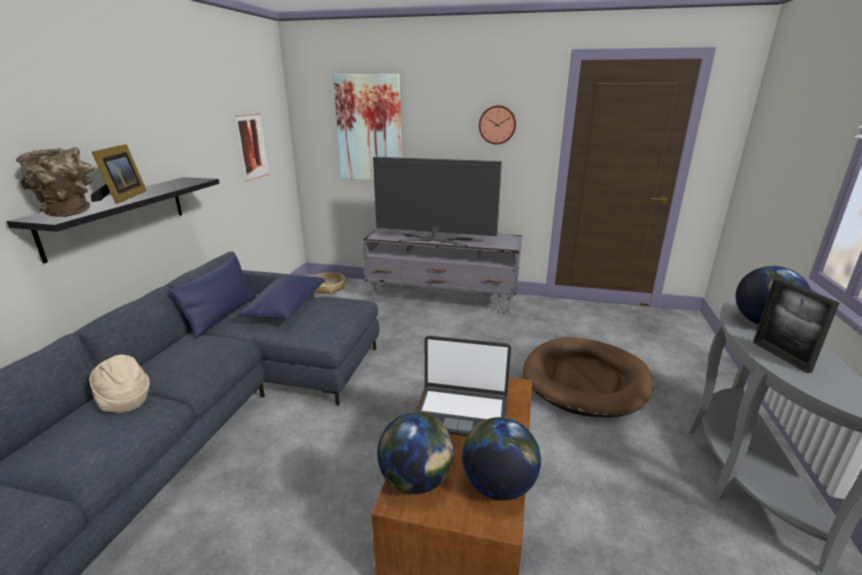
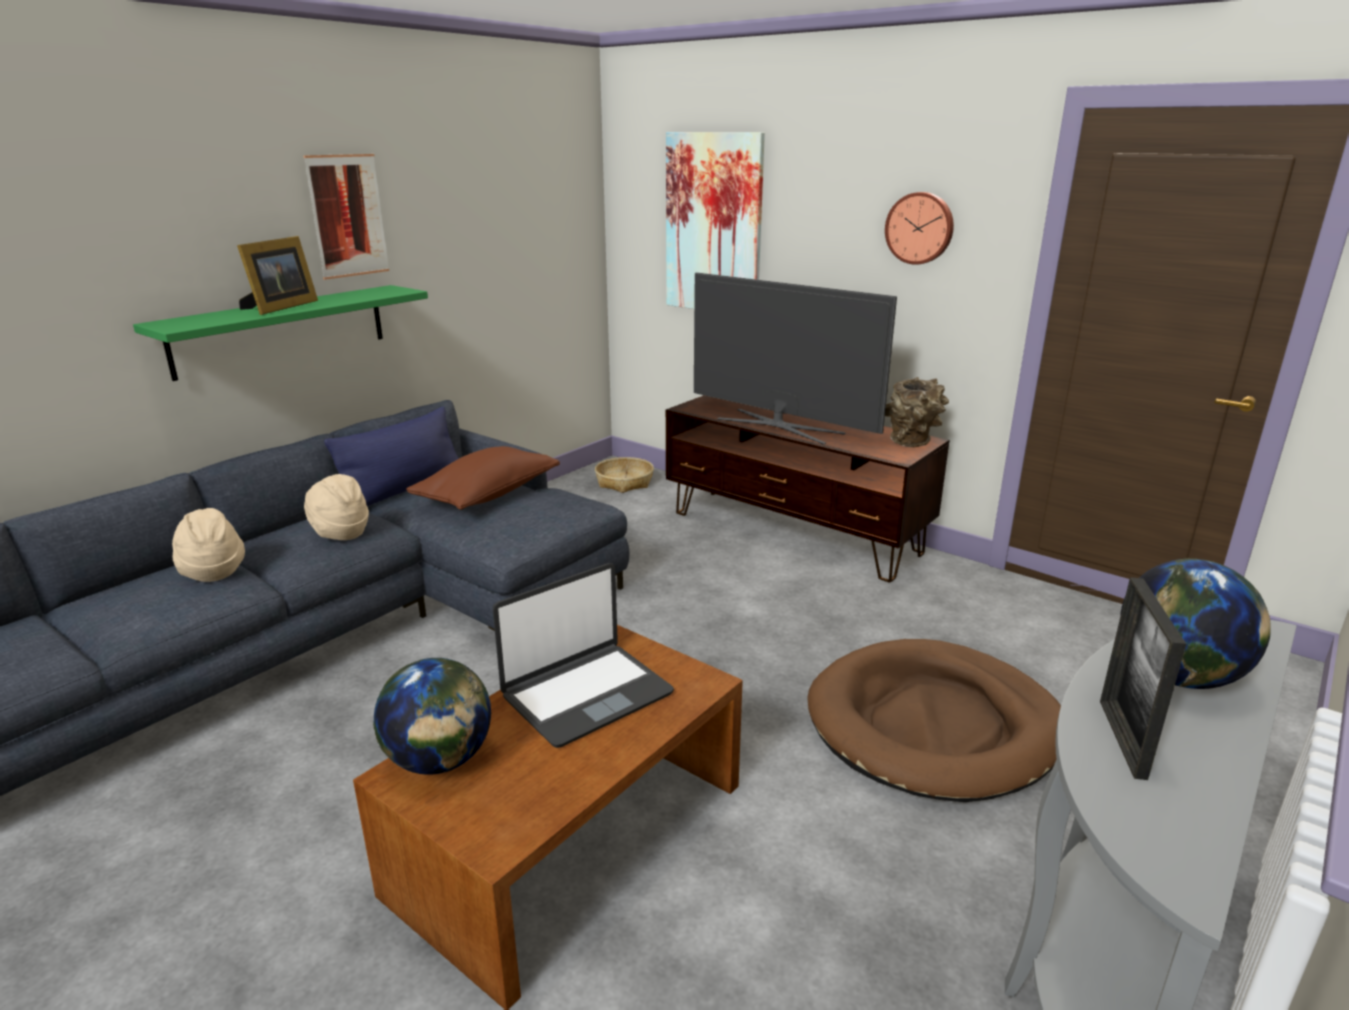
camera: 25 degrees right, 0 degrees up
black shelf [6,177,219,264] -> green shelf [133,285,428,381]
brown vase [16,147,95,217] -> brown vase moved to [885,377,949,447]
picture [235,113,269,181] -> picture moved to [303,154,389,280]
blue pillow [239,275,325,320] -> brown pillow [406,446,560,510]
grey tv stand [363,228,522,314] -> brown tv stand [666,395,949,583]
laptop [416,336,511,436] -> laptop turned 75 degrees counterclockwise [493,563,674,748]
globe [462,417,541,501] -> none
none -> beige hat [304,474,369,540]

